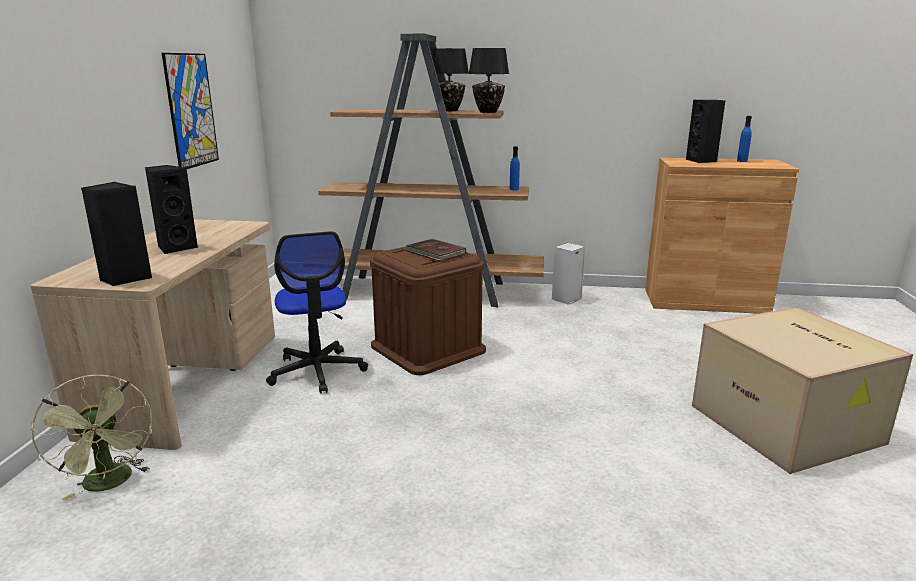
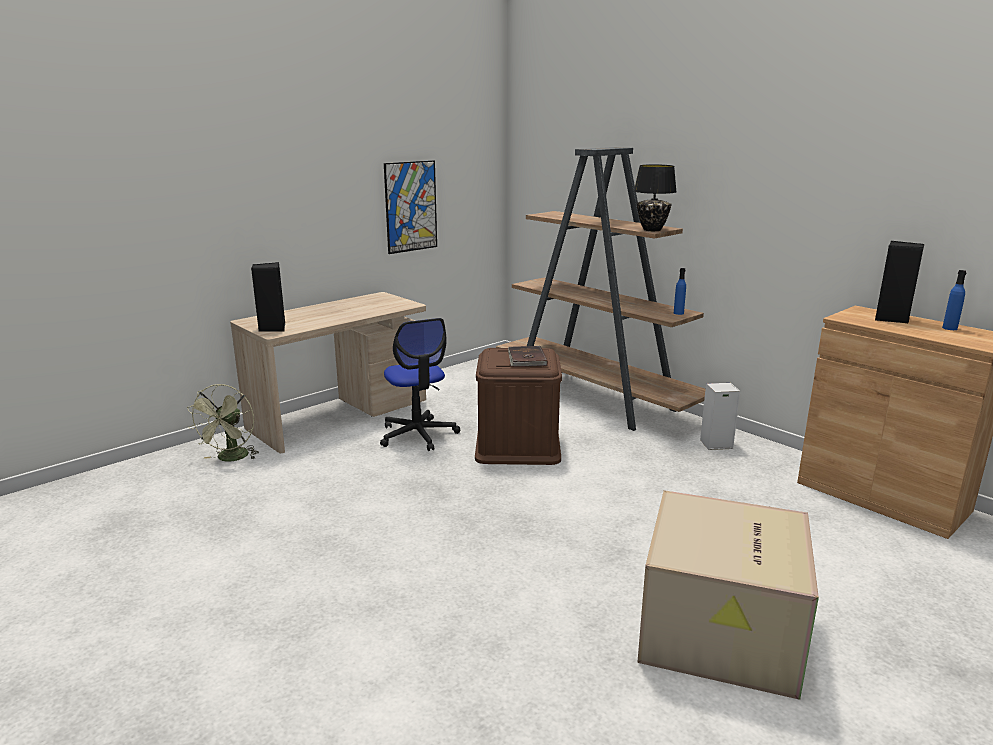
camera: 40 degrees right, 0 degrees up
black speaker [145,165,198,254] -> none
office chair [266,231,368,394] -> office chair turned 45 degrees counterclockwise [380,318,460,451]
black table lamp [432,48,469,111] -> none

